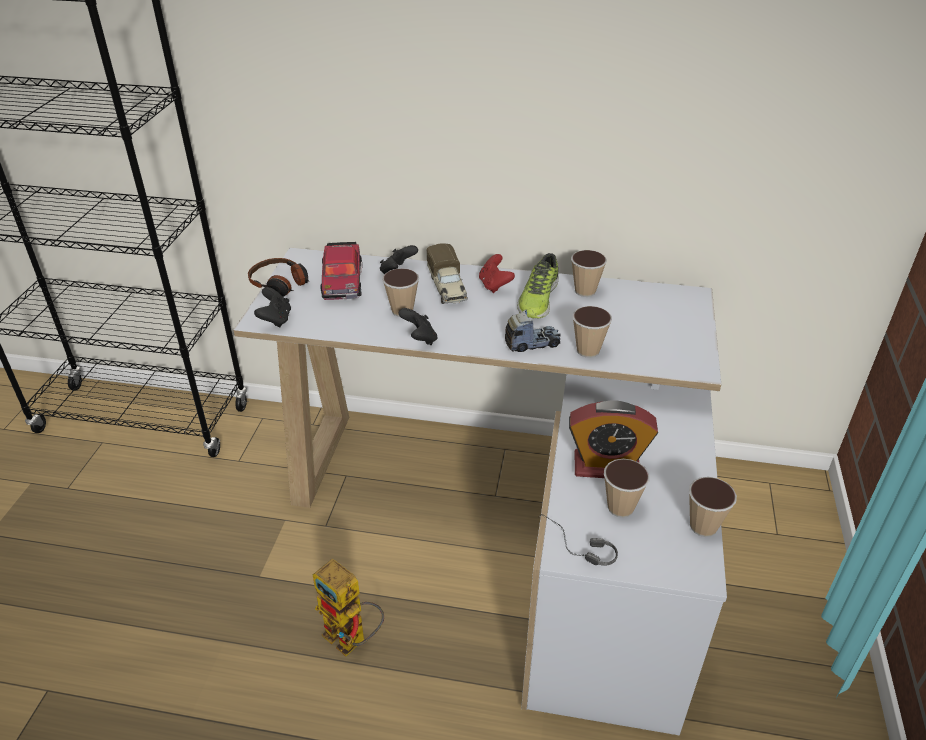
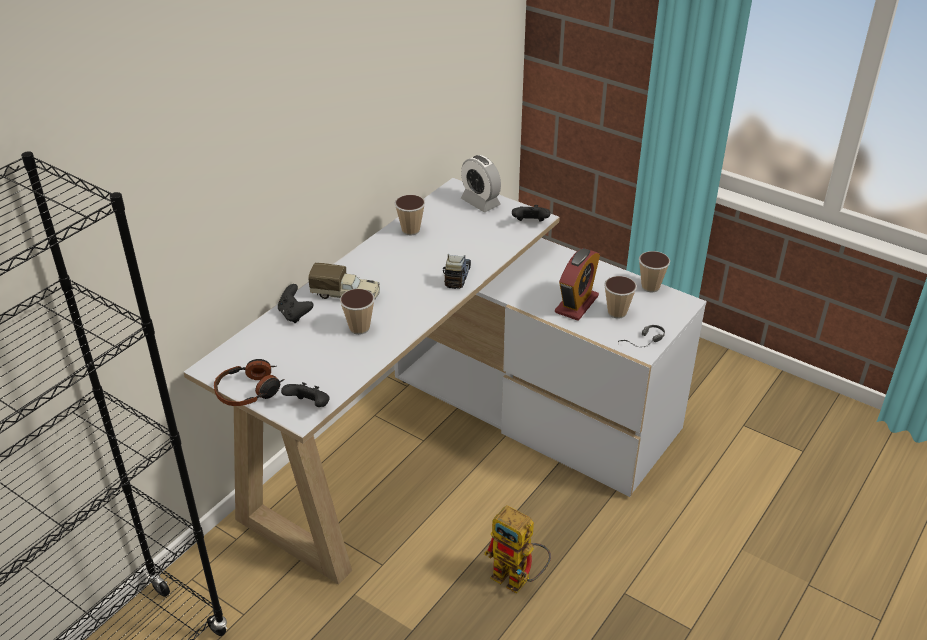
camera: 65 degrees left, 0 degrees up
toy robot [313,559,384,656] -> toy robot turned 60 degrees clockwise [484,505,551,594]
toy car [320,242,362,300] -> none
black game controller [399,308,438,345] -> black game controller moved to [512,205,551,222]
red game controller [479,254,515,293] -> none
shoe [517,253,559,318] -> none
cup [572,306,612,358] -> none
none -> alarm clock [461,155,501,212]

